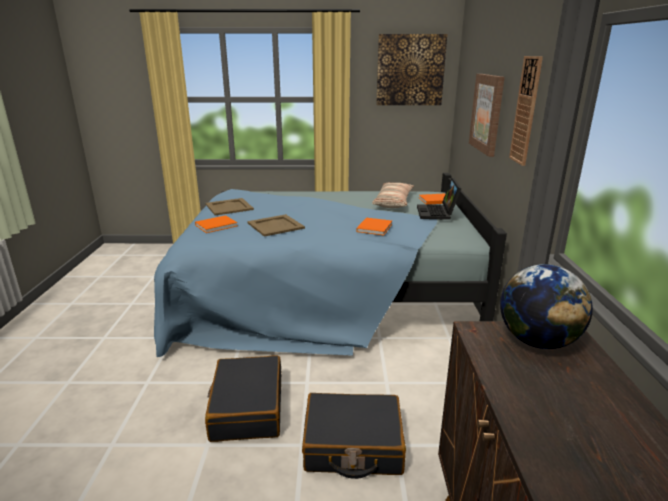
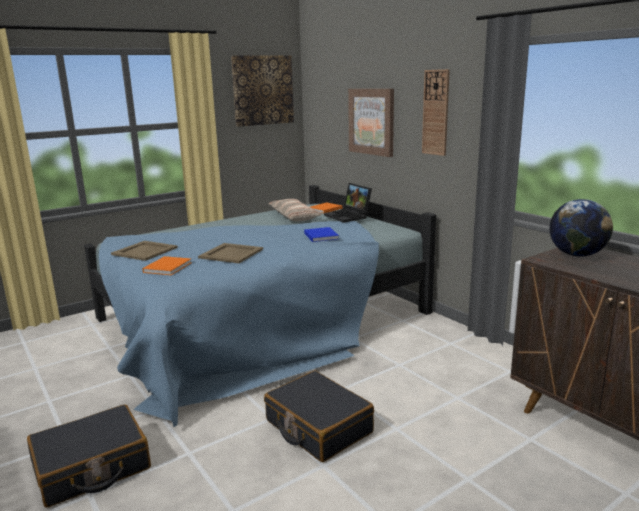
camera: 35 degrees left, 5 degrees down
black suitcase [302,393,406,479] -> black suitcase moved to [27,405,151,508]
orange book [356,218,392,236] -> blue book [304,227,339,242]

